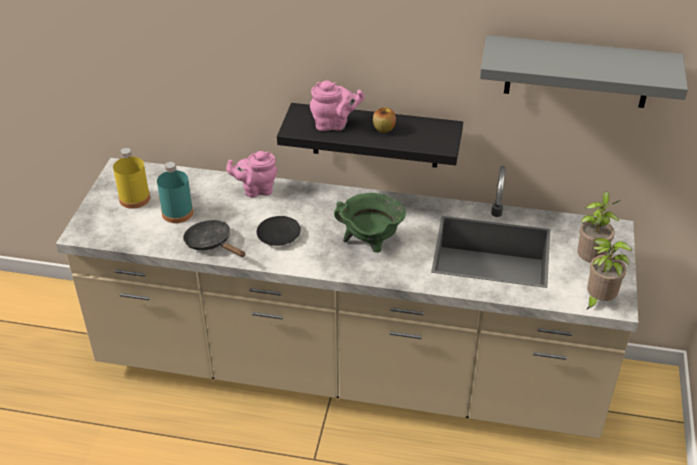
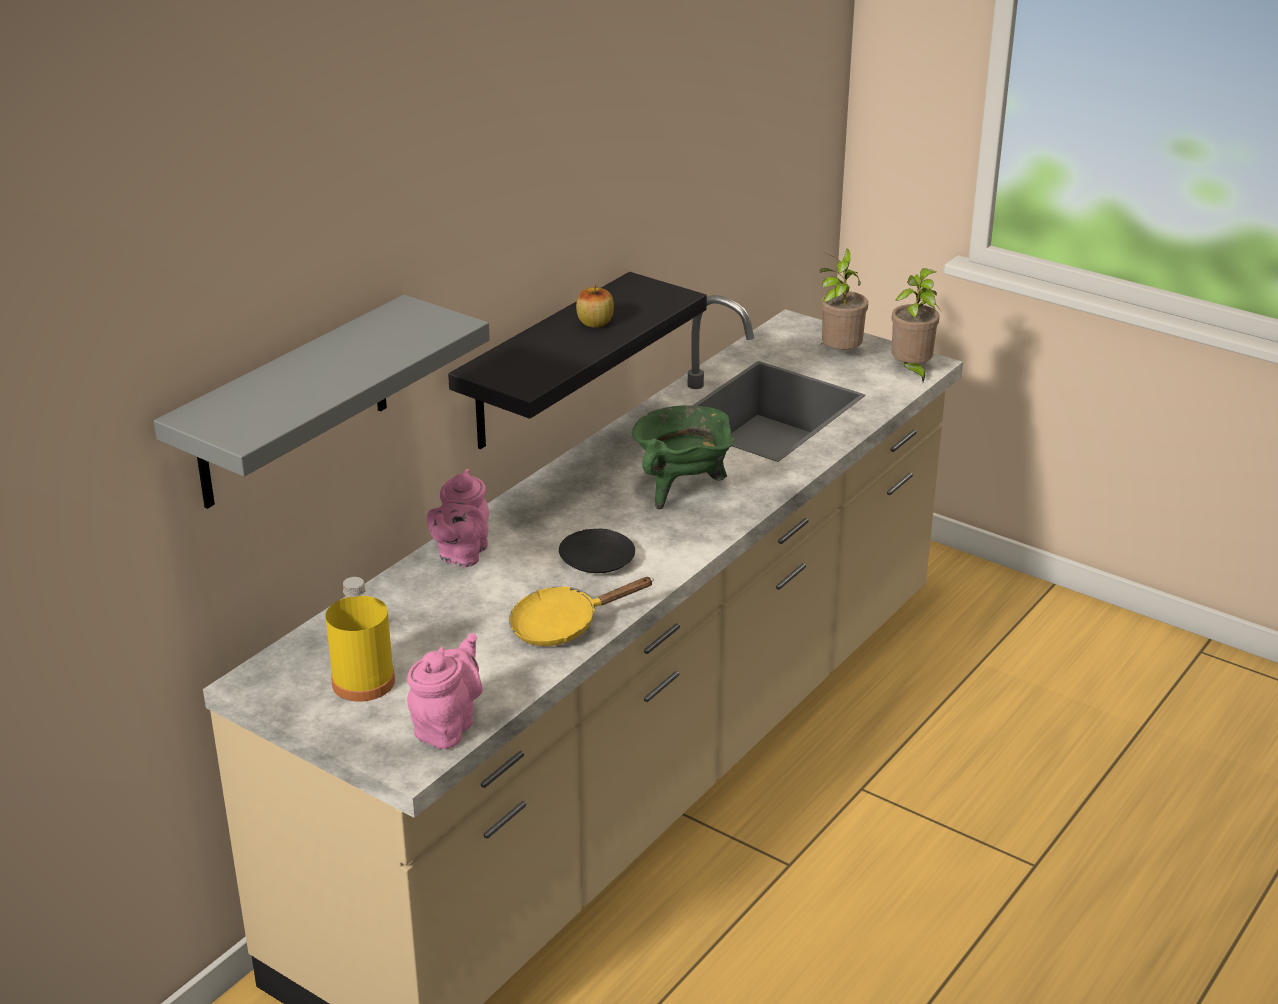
camera: 65 degrees left, 10 degrees down
turquoise bottle [157,162,193,223] -> none
black frying pan [183,220,245,257] -> yellow frying pan [509,577,654,646]
pink teapot [310,81,365,131] -> pink teapot moved to [407,633,483,749]
grey shelf [480,35,688,108] -> grey shelf moved to [154,295,490,509]

